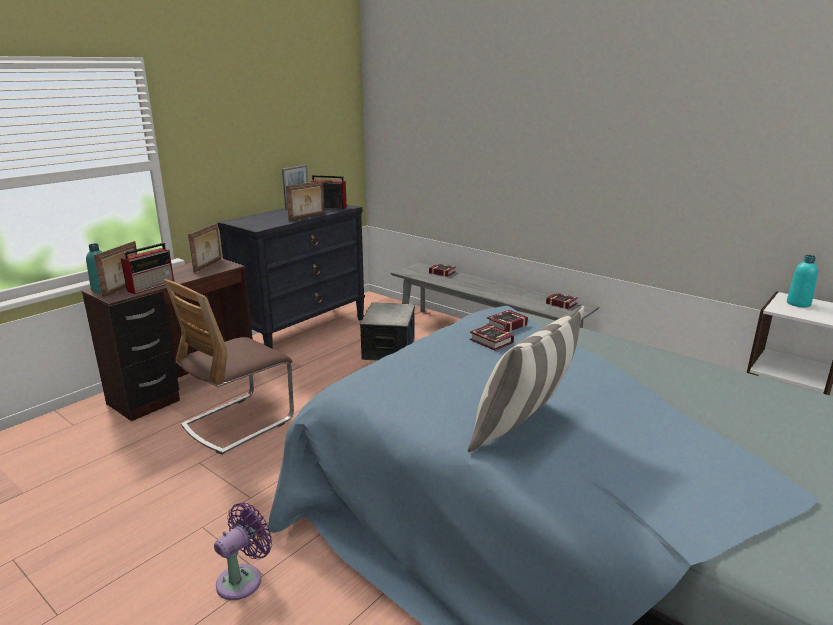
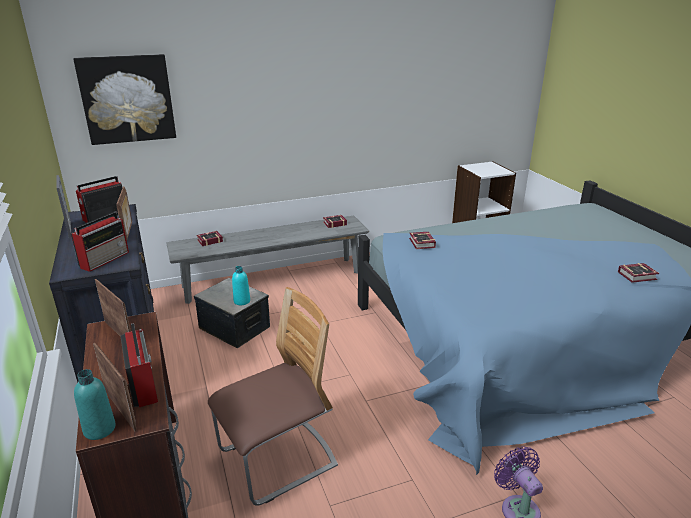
camera: 60 degrees left, 5 degrees up
chair [164,279,294,455] -> chair turned 105 degrees counterclockwise [208,287,338,506]
pillow [468,306,584,452] -> none
book [470,325,514,351] -> book moved to [618,263,659,283]
turquoise bottle [787,255,818,307] -> turquoise bottle moved to [232,266,250,305]
none -> radio [71,211,129,272]
none -> picture [73,54,176,145]

